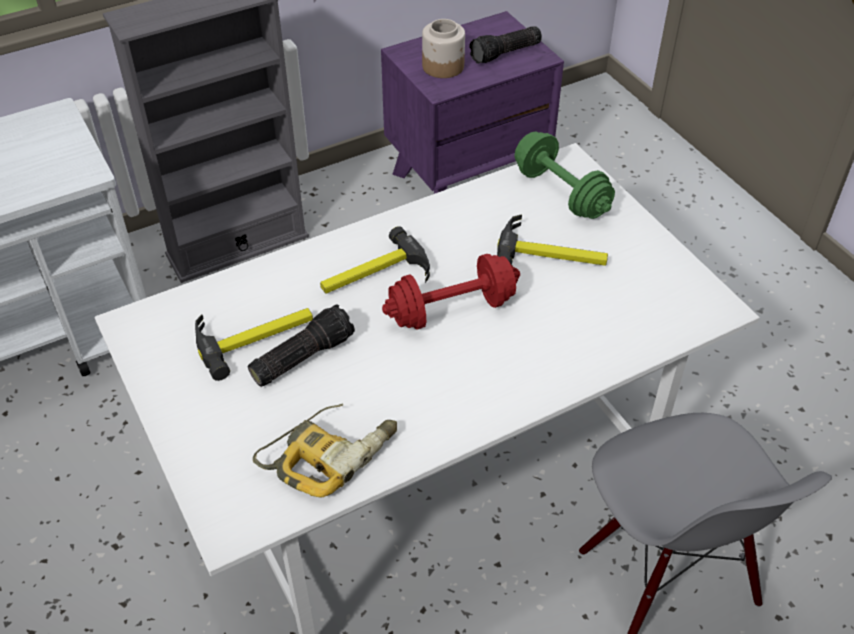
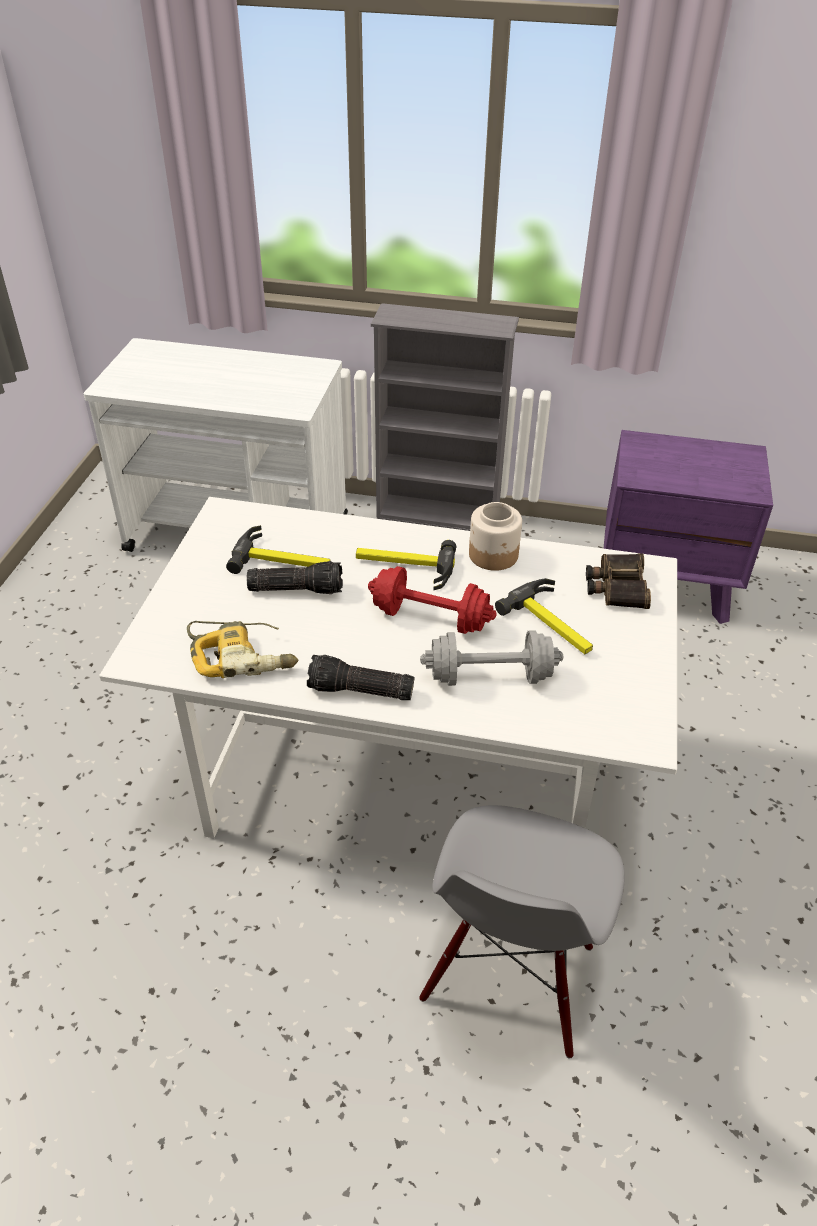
camera: 40 degrees right, 5 degrees down
jar [422,19,465,78] -> jar moved to [469,502,522,571]
flashlight [469,26,542,64] -> flashlight moved to [307,655,415,700]
green dumbbell [514,132,615,219] -> binoculars [586,553,651,609]
none -> grey dumbbell [420,630,564,686]

